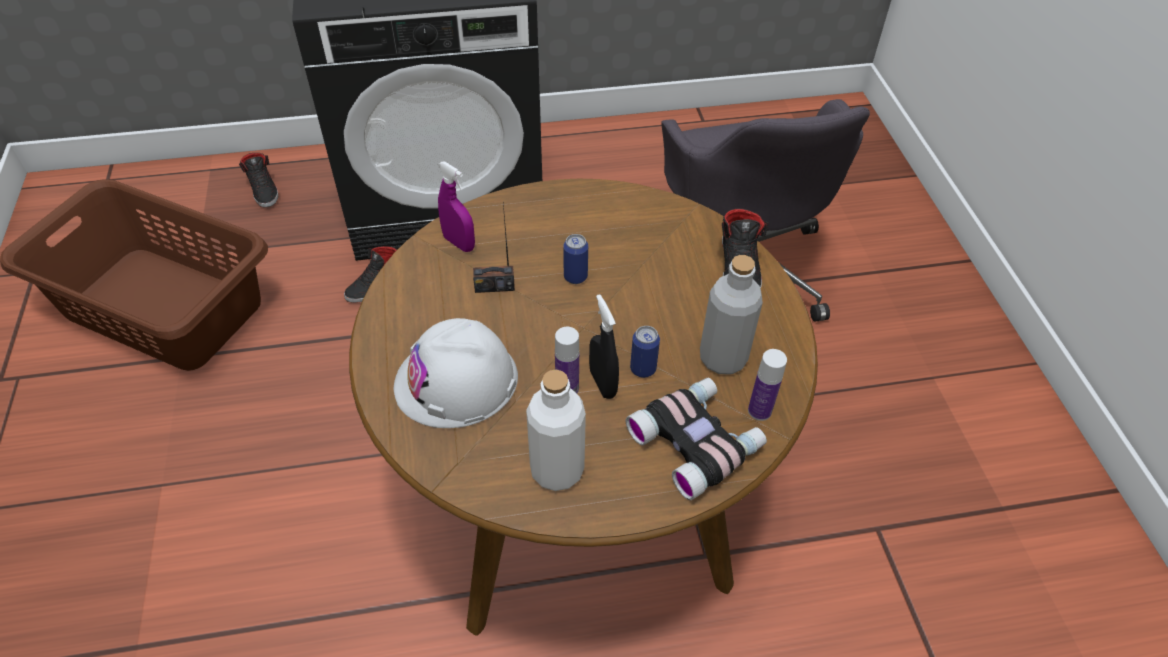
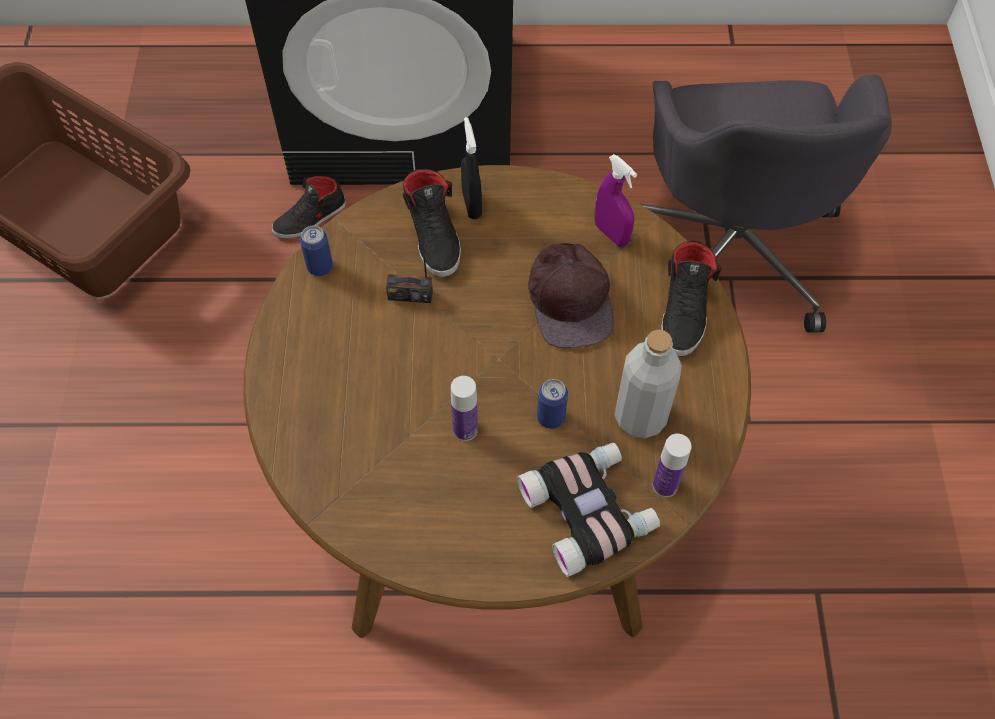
camera: 10 degrees right, 10 degrees up
black shoe [239,153,278,208] -> black shoe moved to [403,169,461,277]
white hard hat [394,318,518,428] -> none
purple spray bottle [438,161,475,252] -> purple spray bottle moved to [595,154,637,247]
white bottle [526,370,586,491] -> none
can [563,234,588,284] -> can moved to [300,226,333,276]
black spray bottle [589,294,619,399] -> black spray bottle moved to [461,117,482,219]
none -> brown cap [528,243,614,348]

